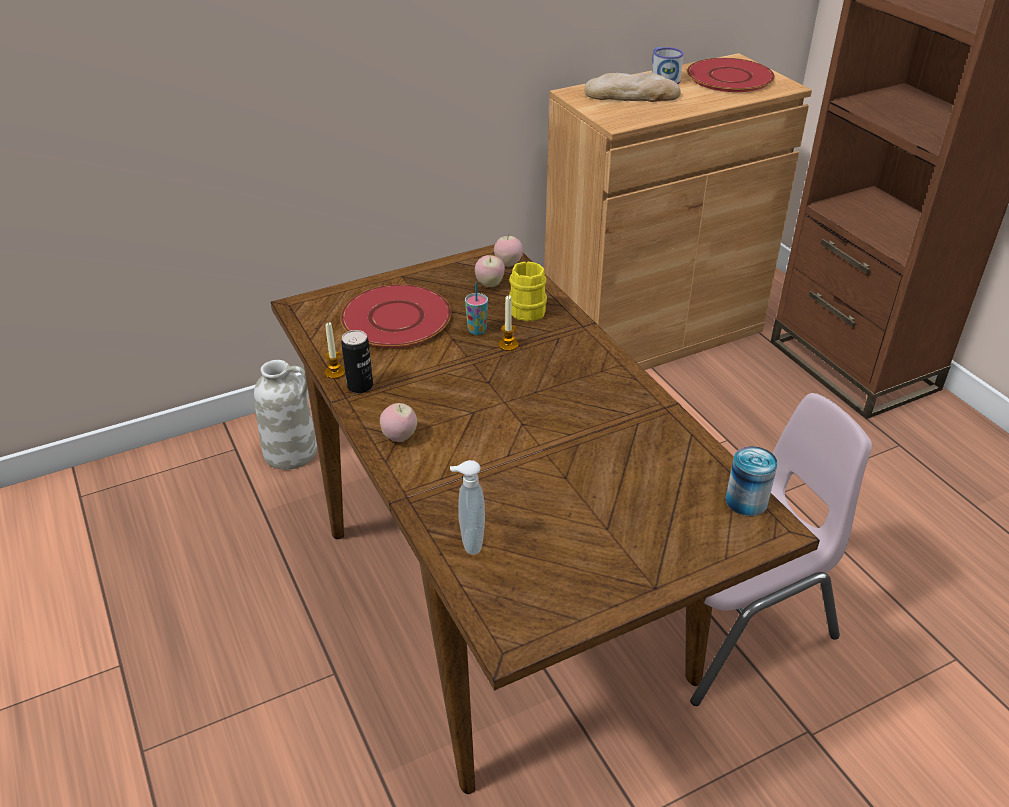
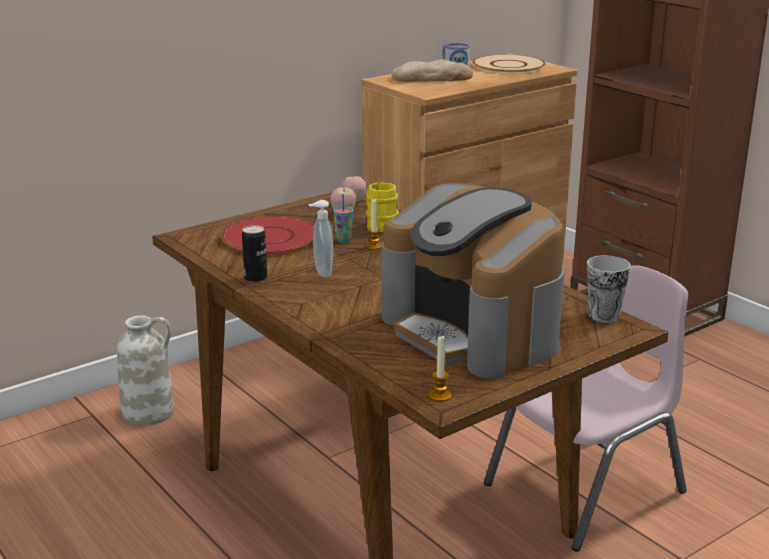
camera: 10 degrees left, 15 degrees down
candle [325,322,345,379] -> candle moved to [429,335,452,402]
apple [380,403,417,442] -> none
soap dispenser [450,460,485,555] -> soap dispenser moved to [308,200,333,277]
red plate [687,58,775,92] -> beige plate [472,54,546,74]
can [726,446,778,516] -> cup [587,255,631,323]
none -> coffee machine [382,183,565,379]

